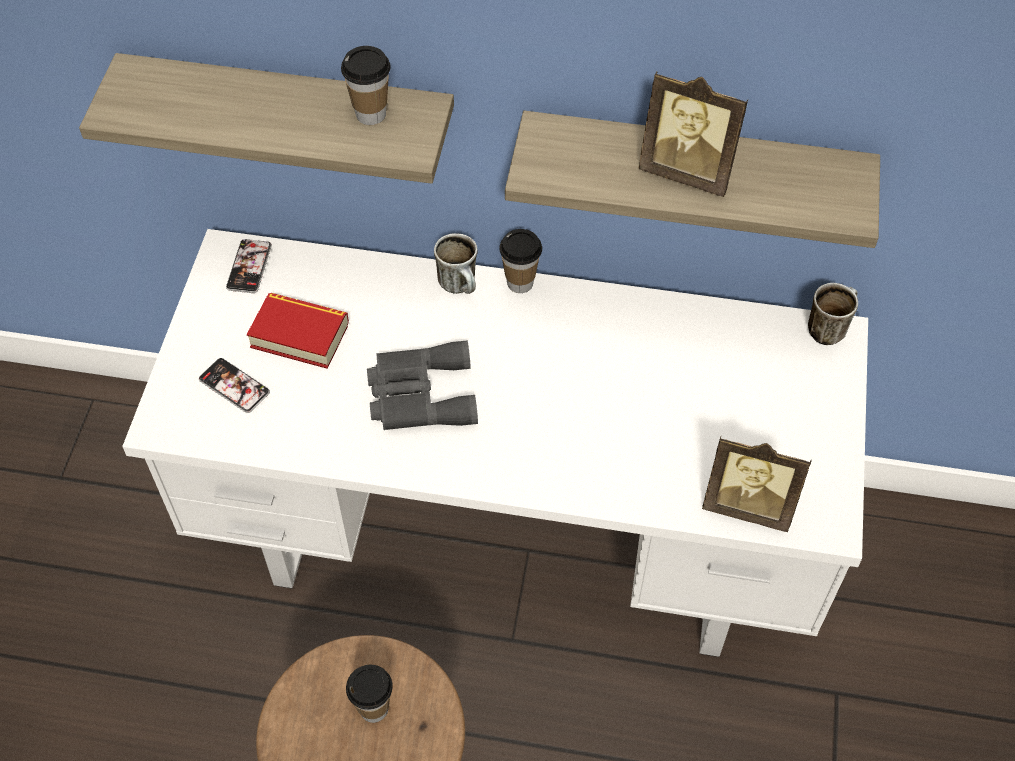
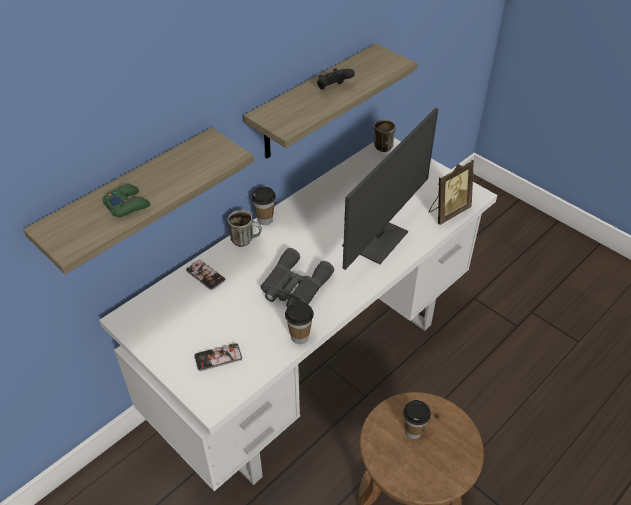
camera: 55 degrees left, 10 degrees down
phone [226,239,272,293] -> phone moved to [186,260,226,290]
book [247,293,349,369] -> none
cup [341,46,391,125] -> cup moved to [285,301,314,344]
picture frame [638,72,748,197] -> black game controller [317,68,355,89]
none -> green game controller [102,184,150,217]
none -> monitor [342,108,438,270]

